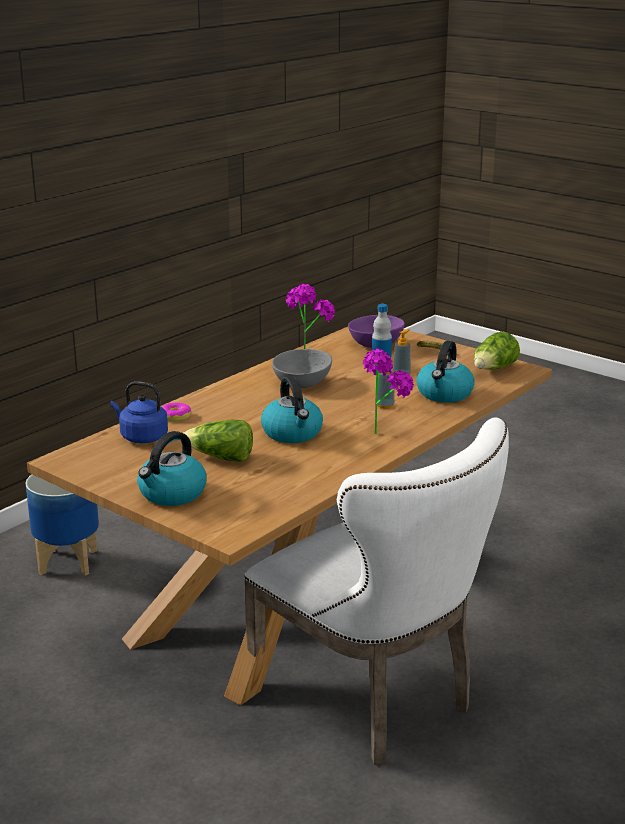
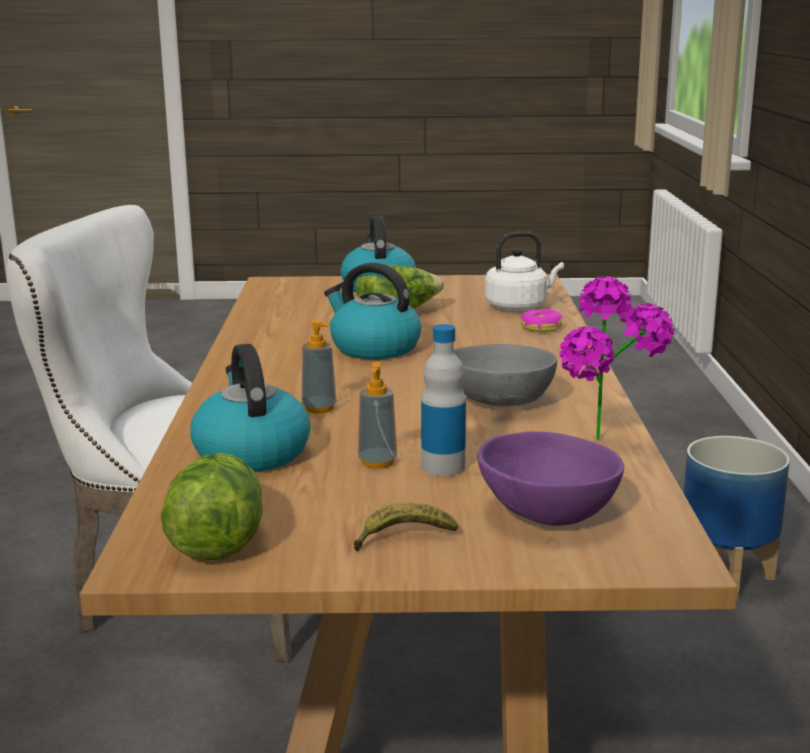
camera: 140 degrees right, 5 degrees down
blue kettle [110,381,168,443] -> white kettle [485,232,564,311]
potted plant [363,349,414,434] -> none

